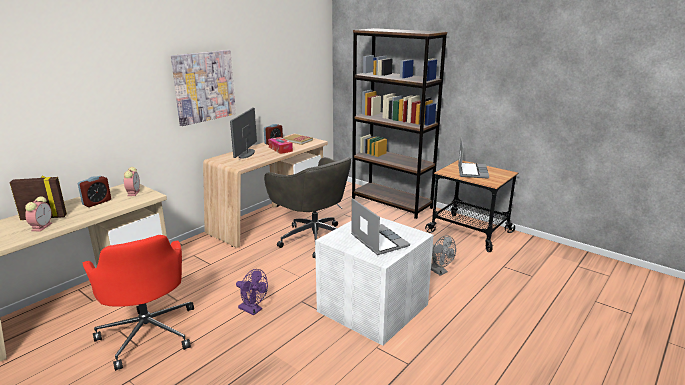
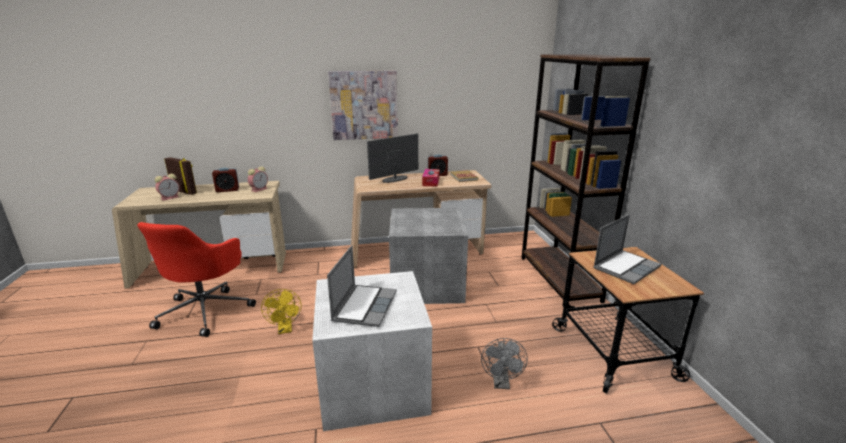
camera: 40 degrees right, 0 degrees up
purple fan [236,269,268,315] -> yellow fan [261,289,302,334]
grey office chair [264,157,352,258] -> grey storage box [389,208,468,304]

